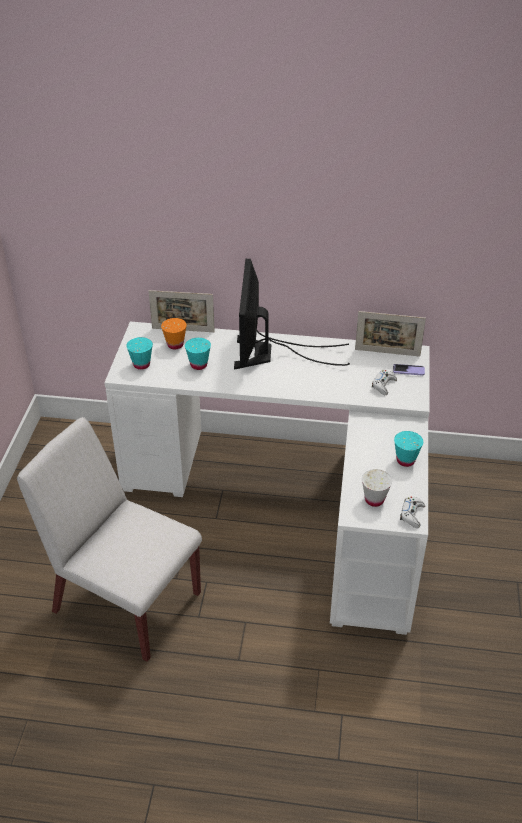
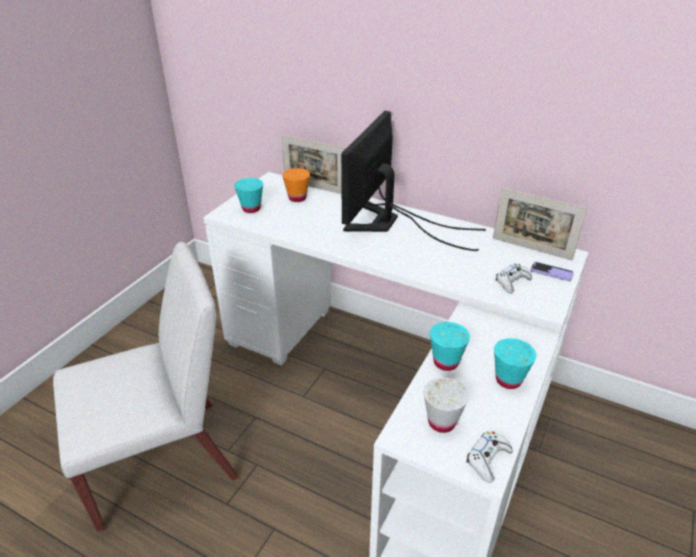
camera: 20 degrees right, 5 degrees down
white chair [17,417,202,662] -> white chair turned 105 degrees clockwise [53,242,239,532]
turquoise cup [185,338,211,370] -> turquoise cup moved to [430,322,470,371]

